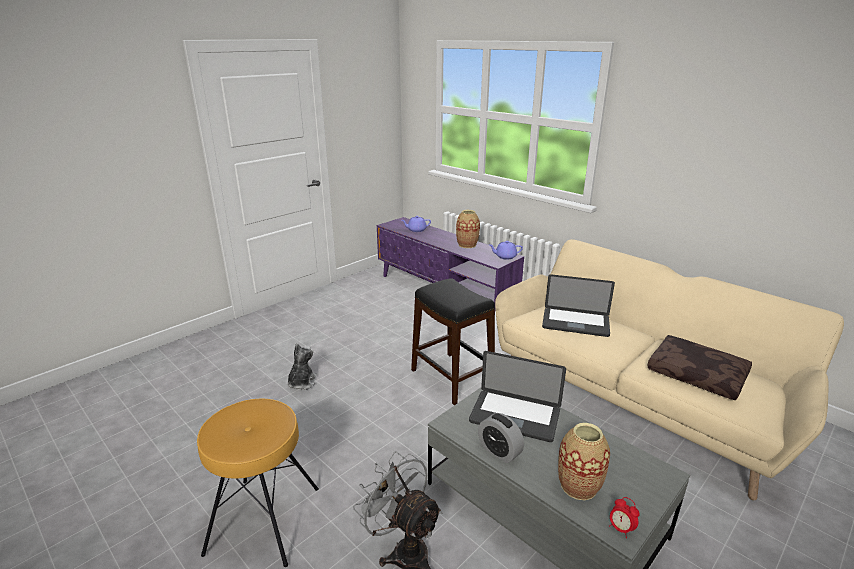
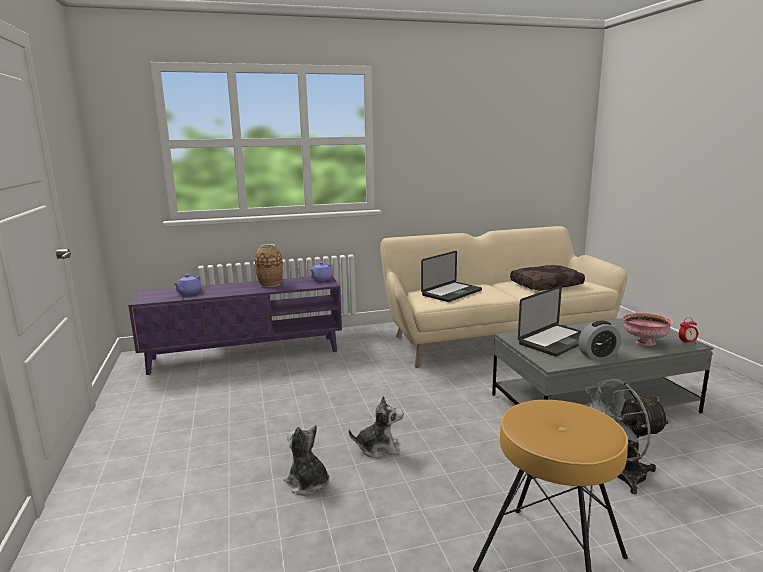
camera: 60 degrees left, 10 degrees down
black stool [411,278,495,405] -> none
vase [558,423,610,500] -> pink bowl [622,312,673,346]
none -> plush toy [349,396,404,459]

